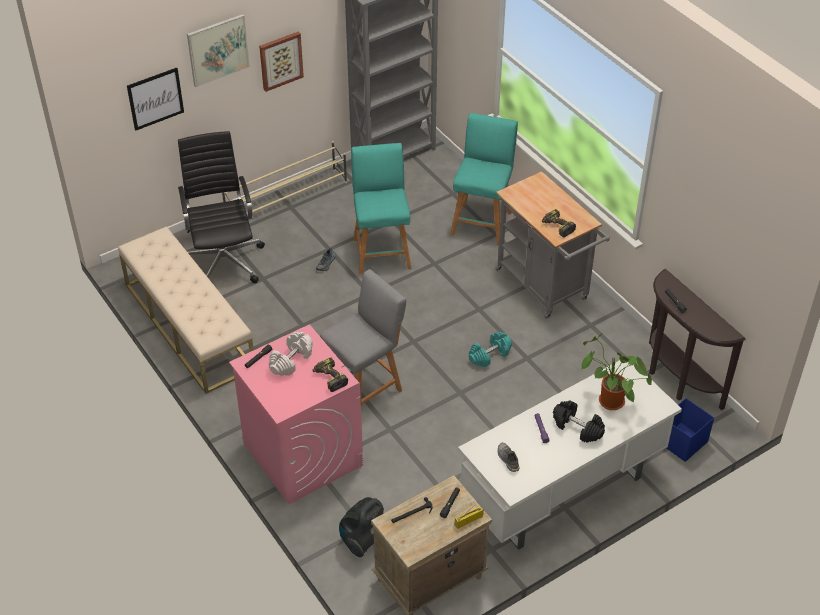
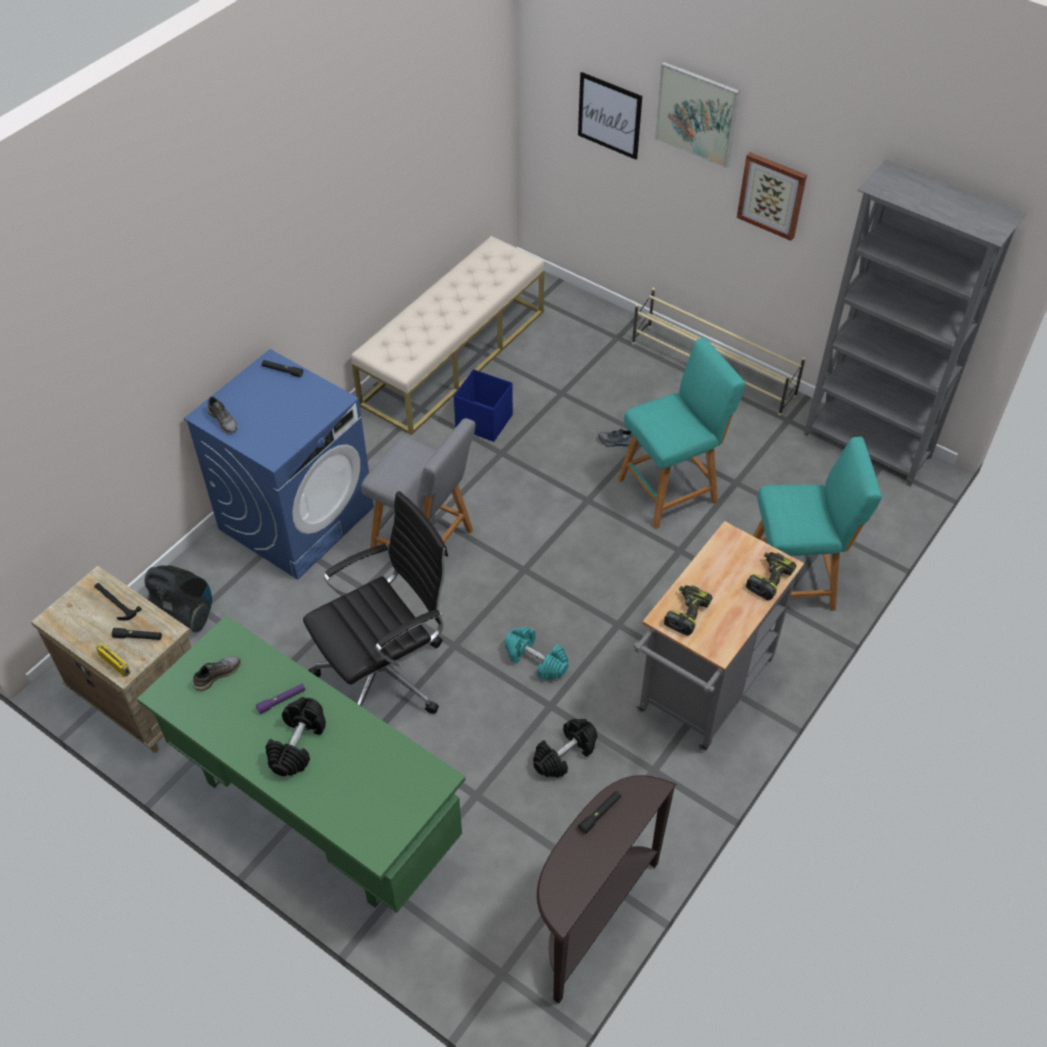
camera: 70 degrees right, 5 degrees up
black office chair [178,131,265,283] -> black office chair moved to [303,491,448,714]
pink washing machine [229,324,363,504] -> blue washing machine [184,349,374,580]
white dumbbell [269,332,313,376] -> none
power drill [312,357,348,392] -> power drill moved to [746,552,796,600]
white desk [458,360,682,550] -> green desk [137,616,465,913]
potted plant [582,334,652,410] -> none
blue storage box [667,398,714,462] -> blue storage box moved to [454,369,513,442]
none -> grey shoe [208,396,238,434]
none -> black dumbbell [533,719,597,778]

